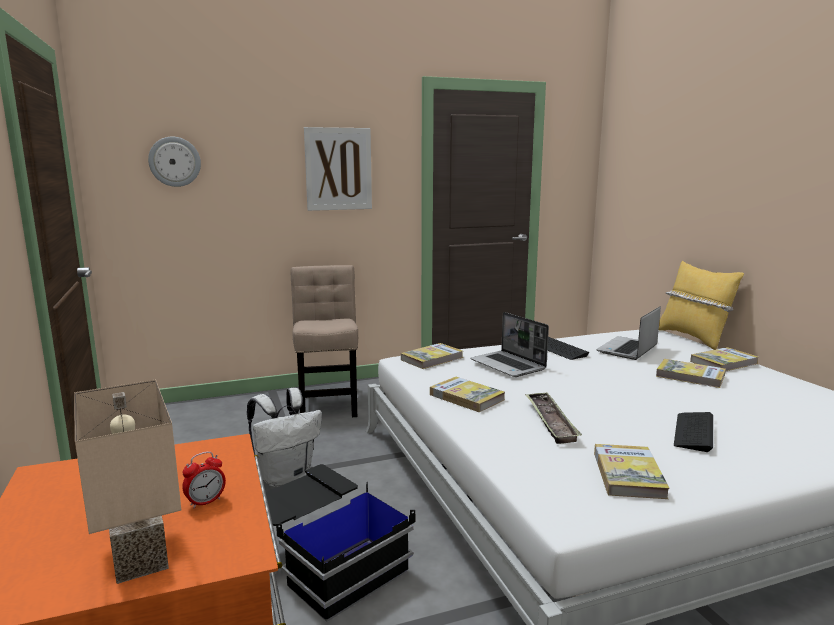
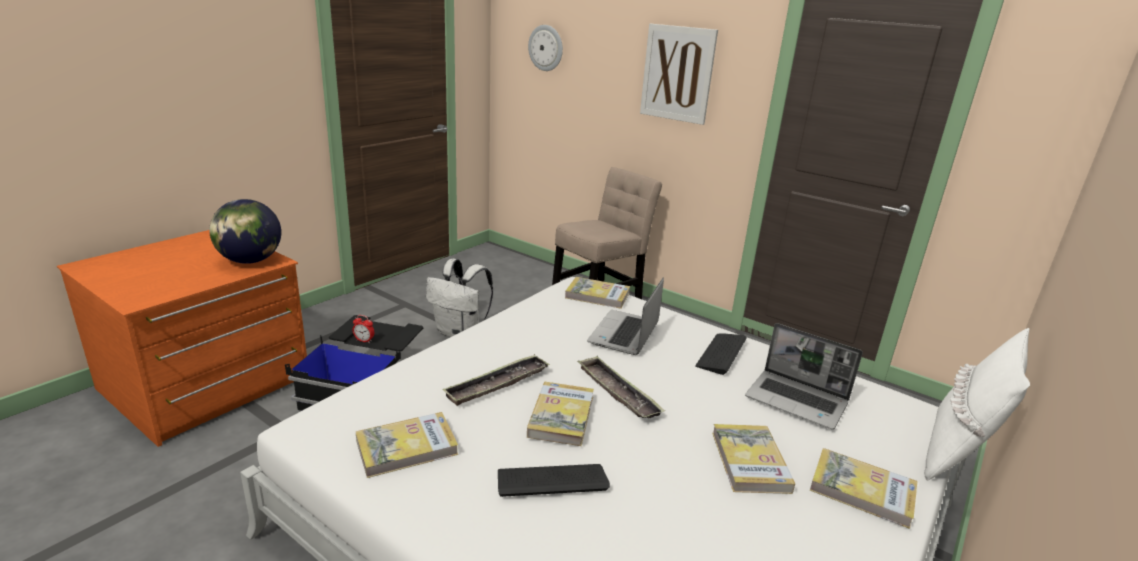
camera: 55 degrees right, 10 degrees up
beige table lamp [74,379,181,584] -> none
alarm clock [182,451,226,509] -> alarm clock moved to [353,315,374,343]
book [430,377,505,412] -> book moved to [527,382,594,446]
laptop [596,306,661,360] -> laptop turned 150 degrees counterclockwise [745,323,863,430]
yellow pillow [659,261,744,350] -> white pillow [924,328,1030,481]
none -> globe [209,199,281,264]
none -> tray [577,356,665,418]

